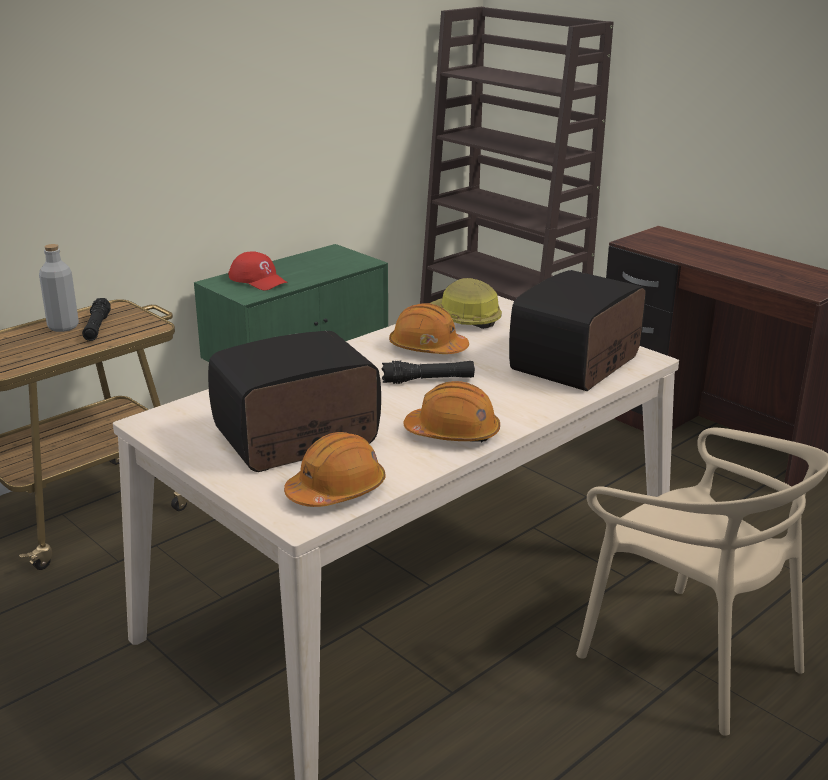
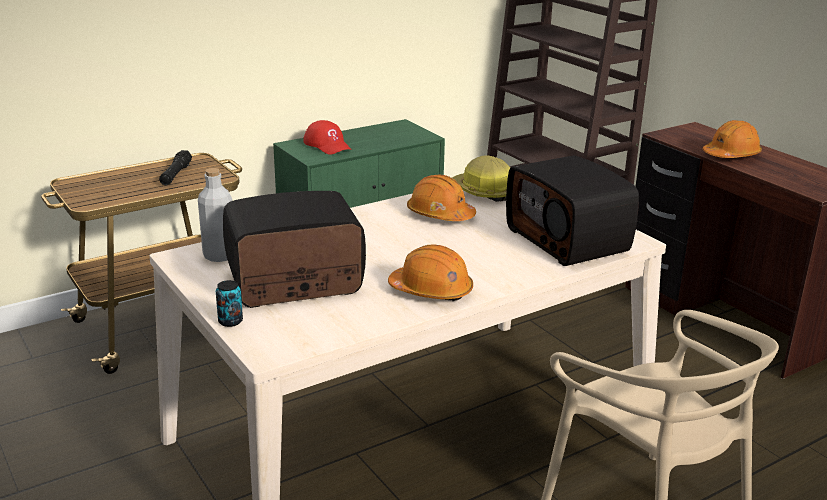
camera: 10 degrees right, 0 degrees up
grey bottle [39,244,79,332] -> grey bottle moved to [198,168,232,262]
orange hard hat [284,432,386,507] -> orange hard hat moved to [703,120,762,158]
black flashlight [382,361,475,384] -> none
radio [509,270,646,391] -> radio turned 75 degrees counterclockwise [506,155,639,266]
none -> can [216,280,243,327]

